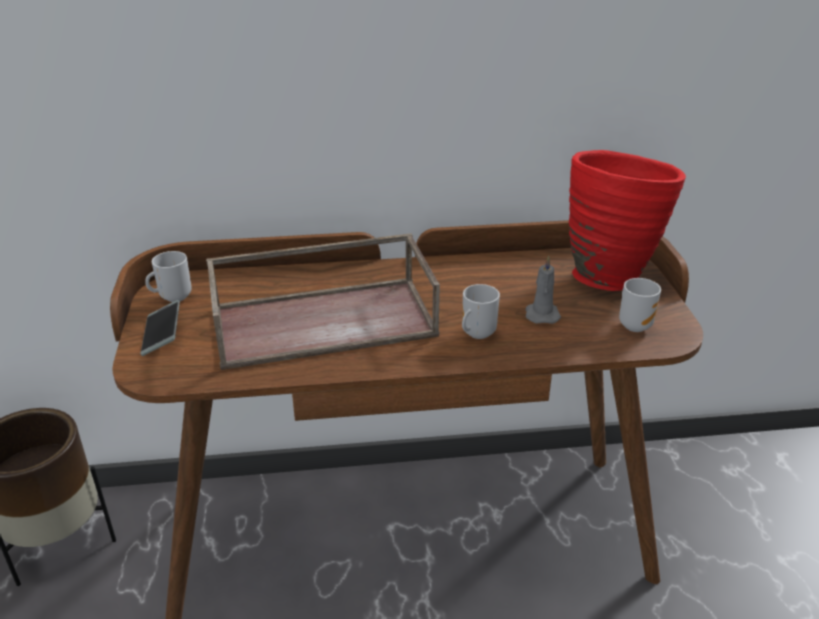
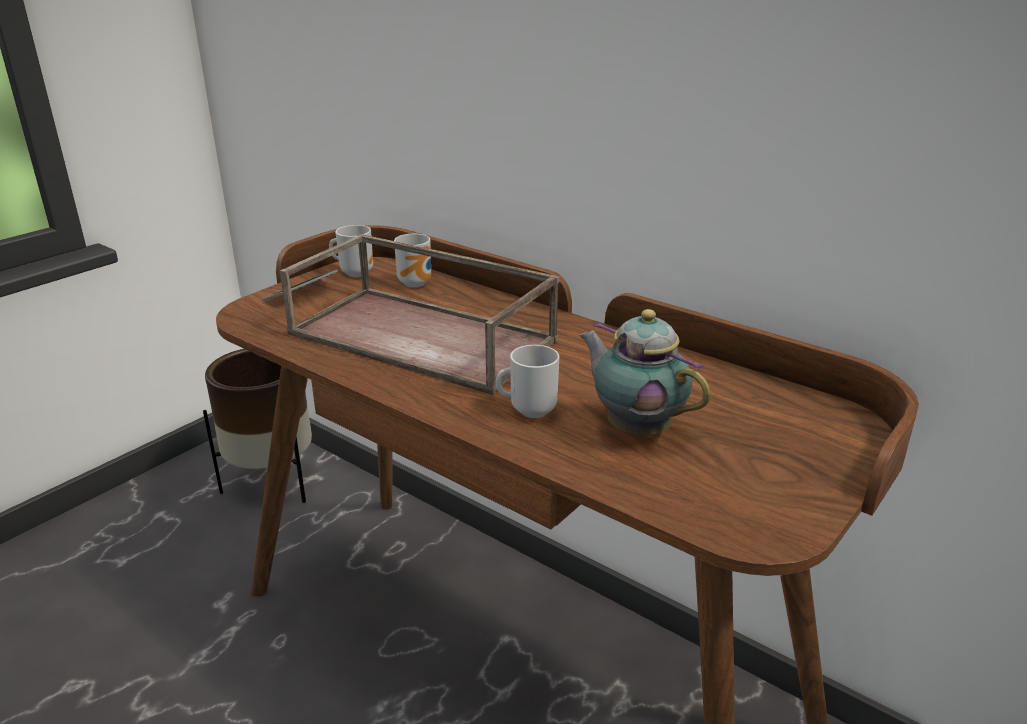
camera: 45 degrees right, 5 degrees down
grey candle [525,255,561,324] -> teapot [579,309,711,436]
red vase [569,150,686,291] -> none
mug [619,278,661,332] -> mug moved to [394,234,431,288]

